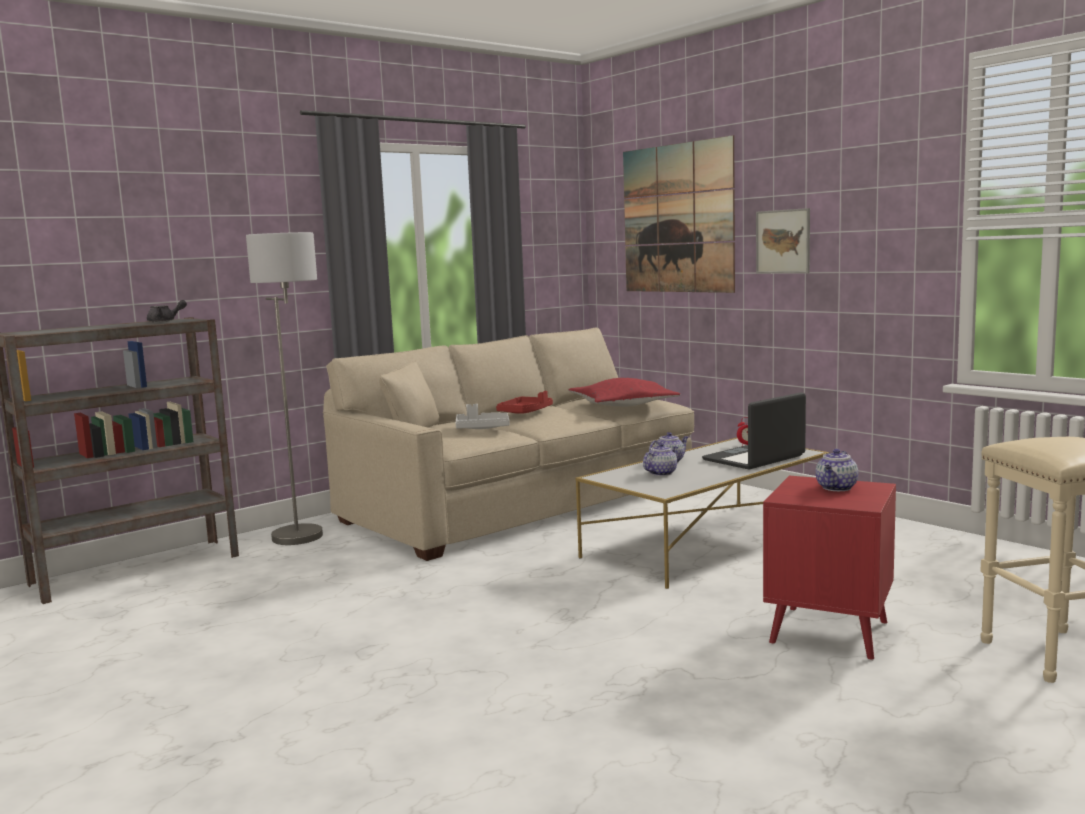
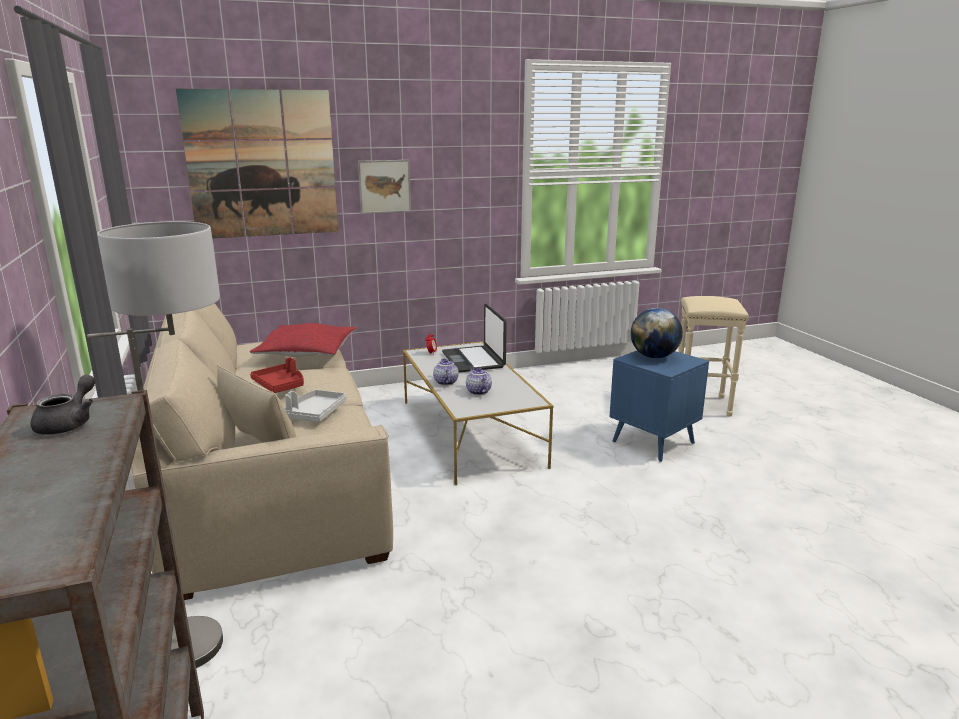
camera: 70 degrees left, 10 degrees up
red side table [763,476,896,661] -> blue side table [609,350,709,462]
teapot [815,449,858,491] -> globe [631,308,683,358]

